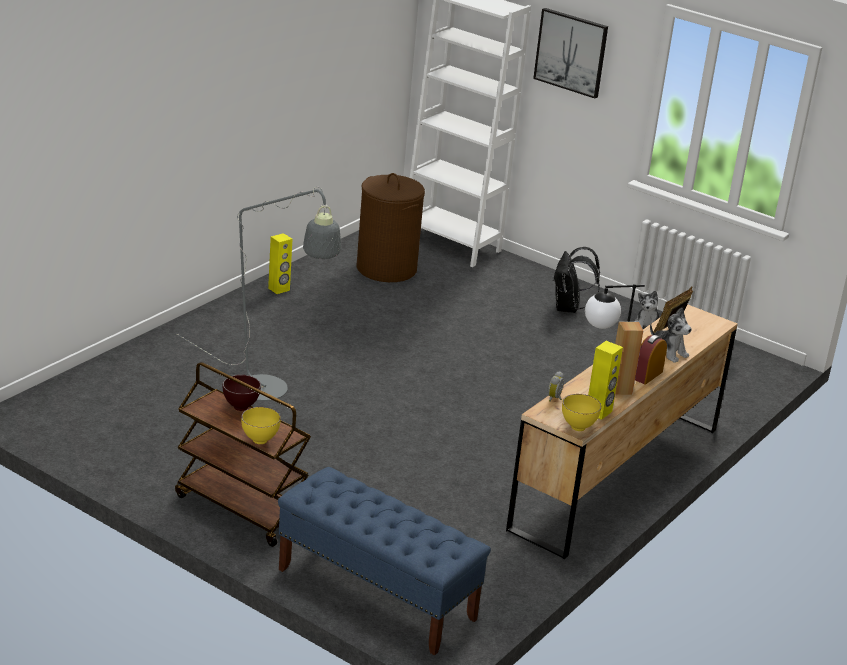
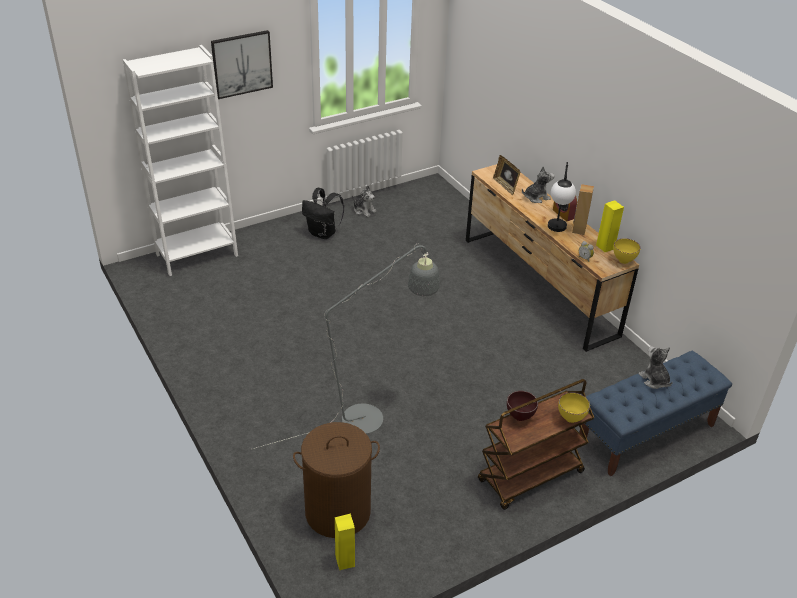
camera: 65 degrees left, 10 degrees up
yellow speaker [268,233,292,294] -> yellow speaker moved to [335,514,355,570]
brown laundry basket [356,173,425,282] -> brown laundry basket moved to [293,422,380,538]
none -> plush toy [638,346,673,389]

